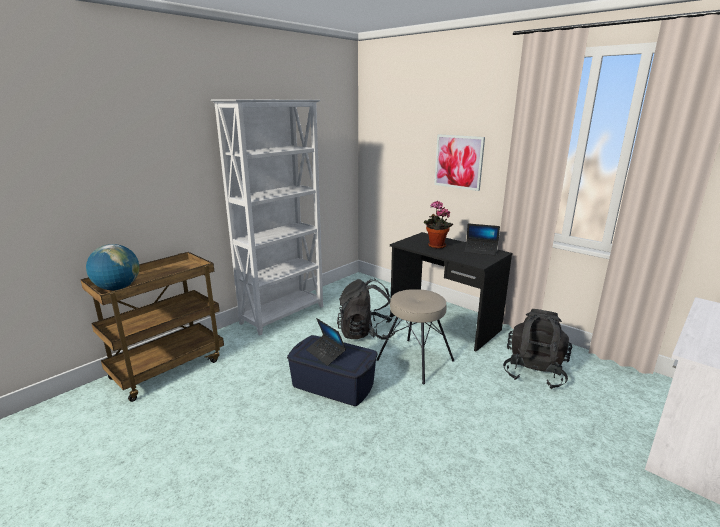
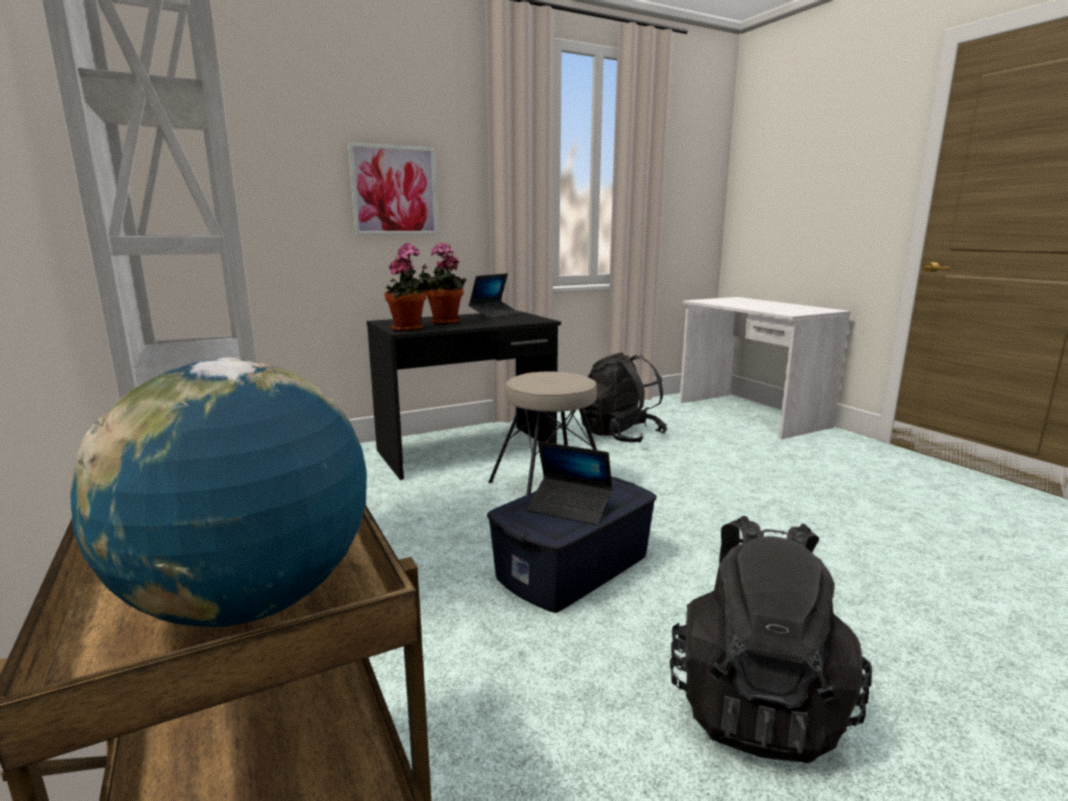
camera: 70 degrees left, 5 degrees down
laptop [306,318,346,366] -> laptop turned 45 degrees clockwise [526,441,613,525]
black backpack [337,279,396,340] -> black backpack moved to [669,516,872,763]
none -> potted plant [384,243,431,332]

